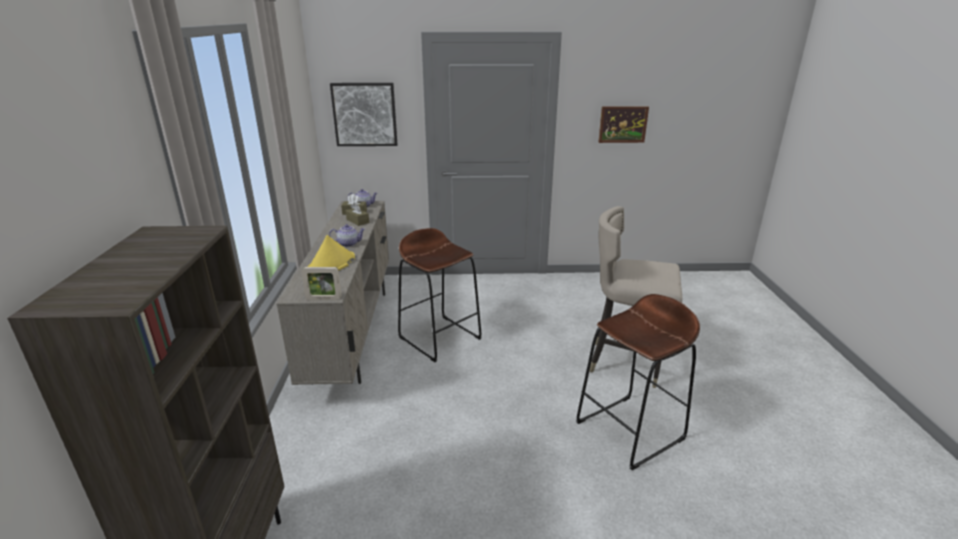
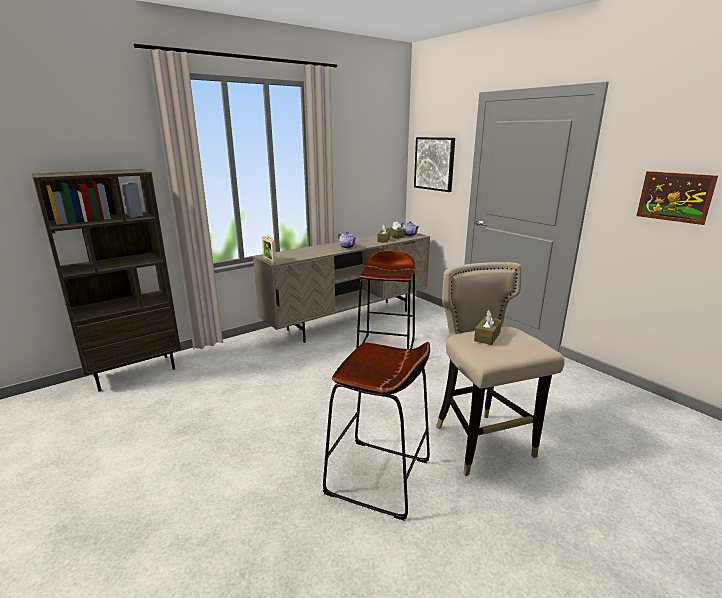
camera: 55 degrees right, 5 degrees down
yellow hat [308,235,355,270] -> none
none -> brown tissue box [474,310,502,345]

